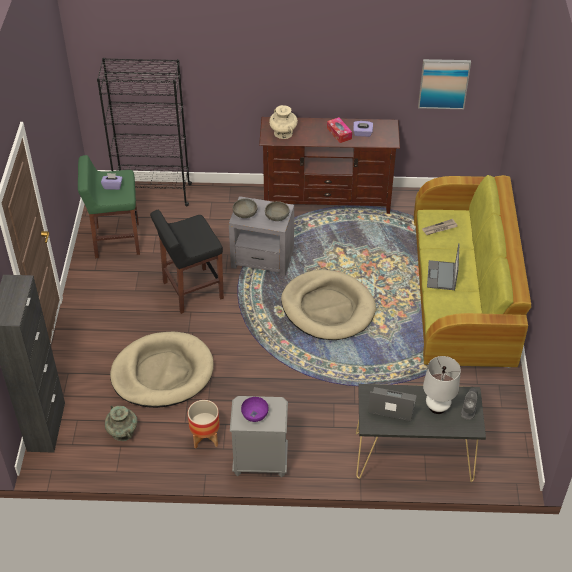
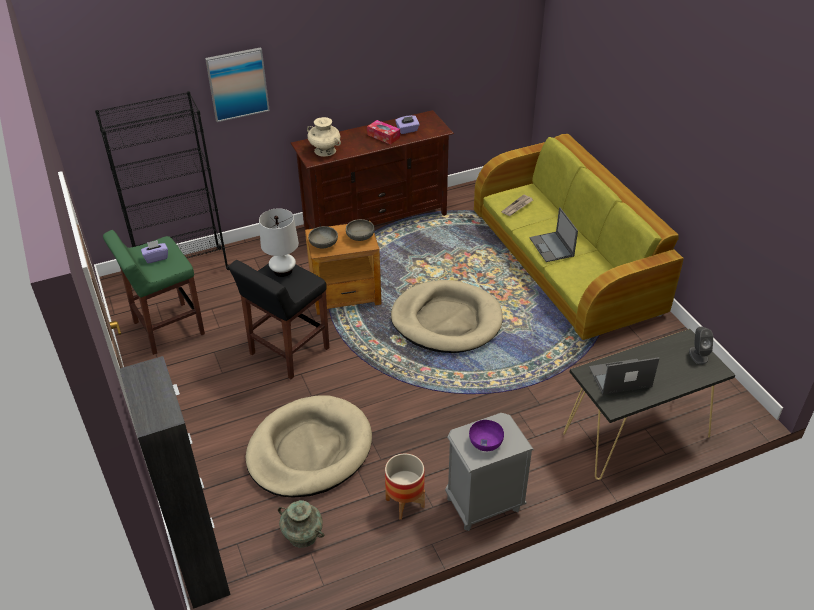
camera: 25 degrees left, 5 degrees down
grey side table [229,196,294,276] -> brown side table [305,221,381,315]
picture [418,59,471,109] -> picture moved to [205,47,270,122]
white table lamp [423,356,461,414] -> white table lamp moved to [259,208,299,277]

